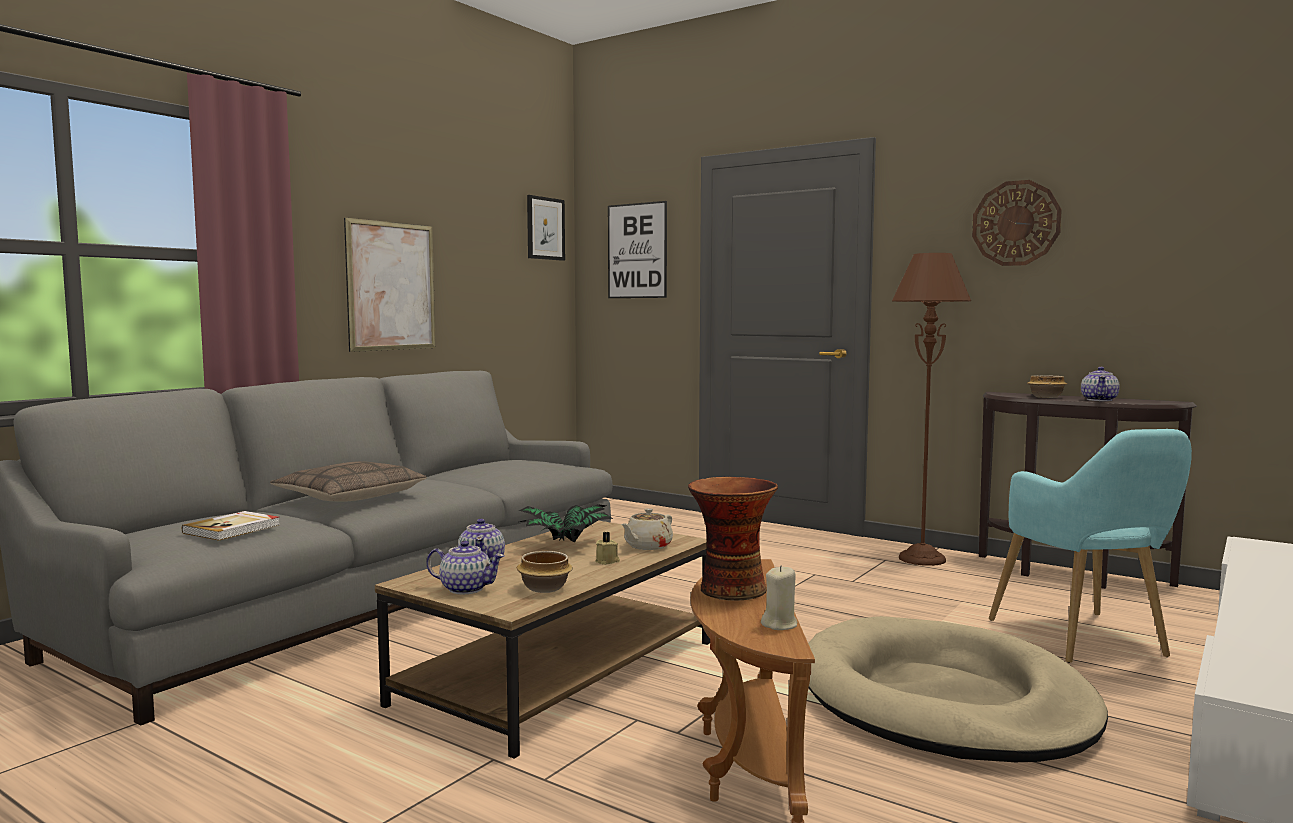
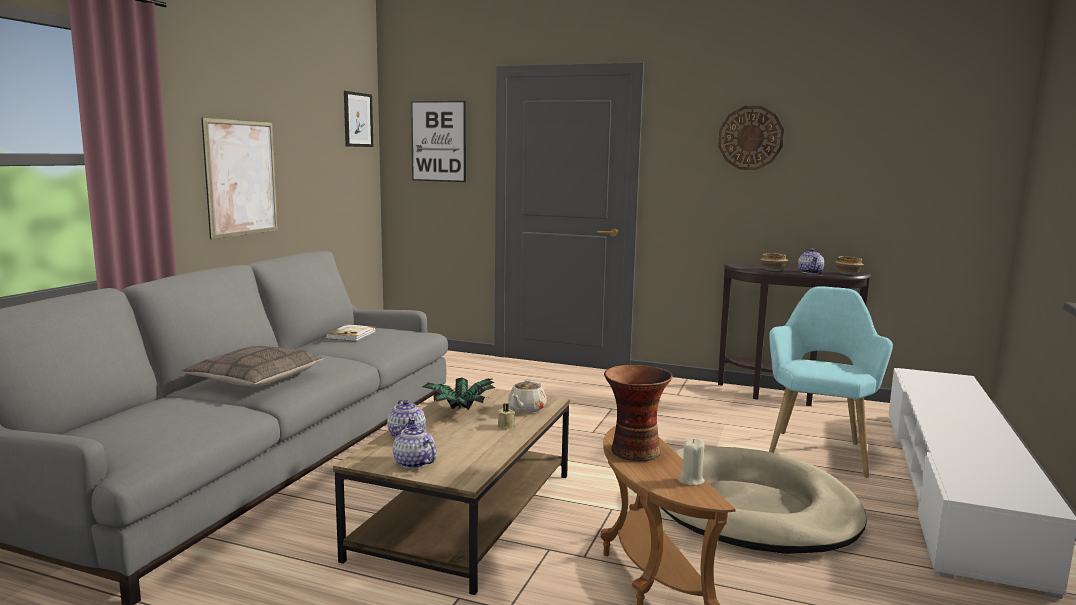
camera: 15 degrees left, 5 degrees up
book [182,511,279,541] -> book moved to [326,324,376,341]
teapot [427,541,505,595] -> teapot turned 135 degrees counterclockwise [393,424,437,469]
bowl [517,551,573,593] -> bowl moved to [835,256,864,275]
brown floor lamp [892,253,971,566] -> none
turquoise armchair [989,429,1192,663] -> turquoise armchair turned 135 degrees counterclockwise [769,286,893,478]

